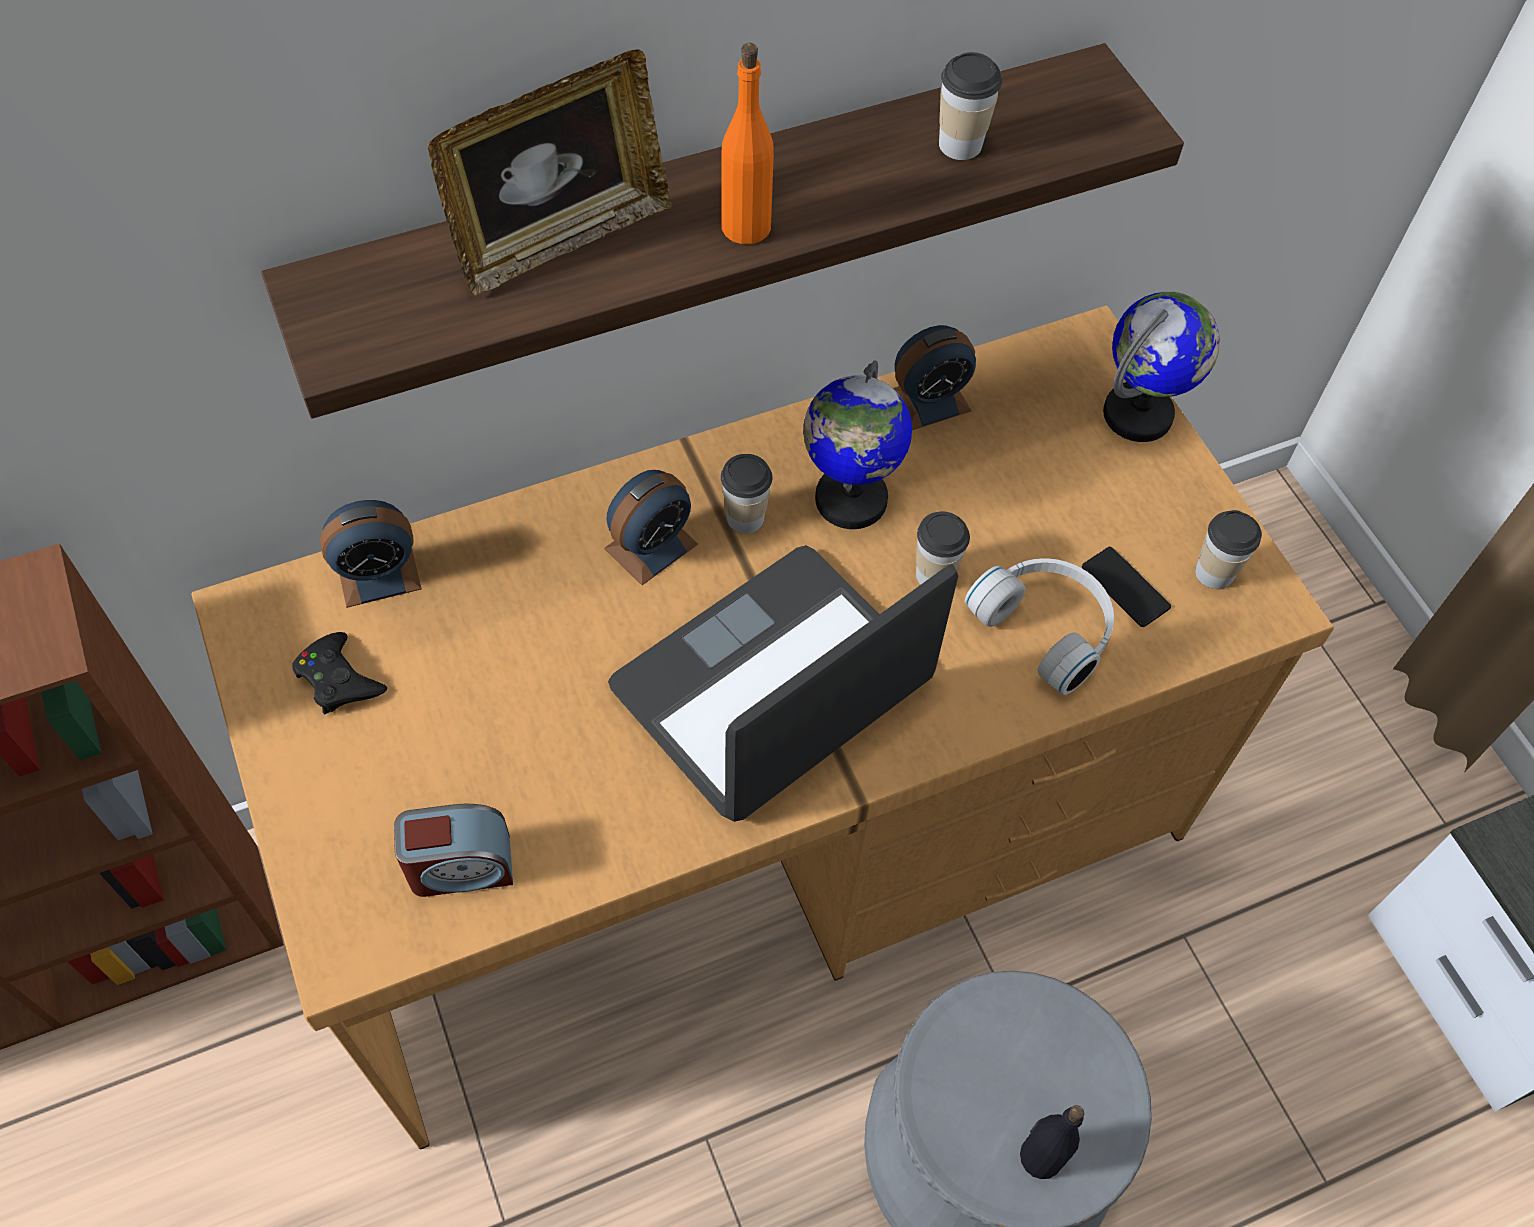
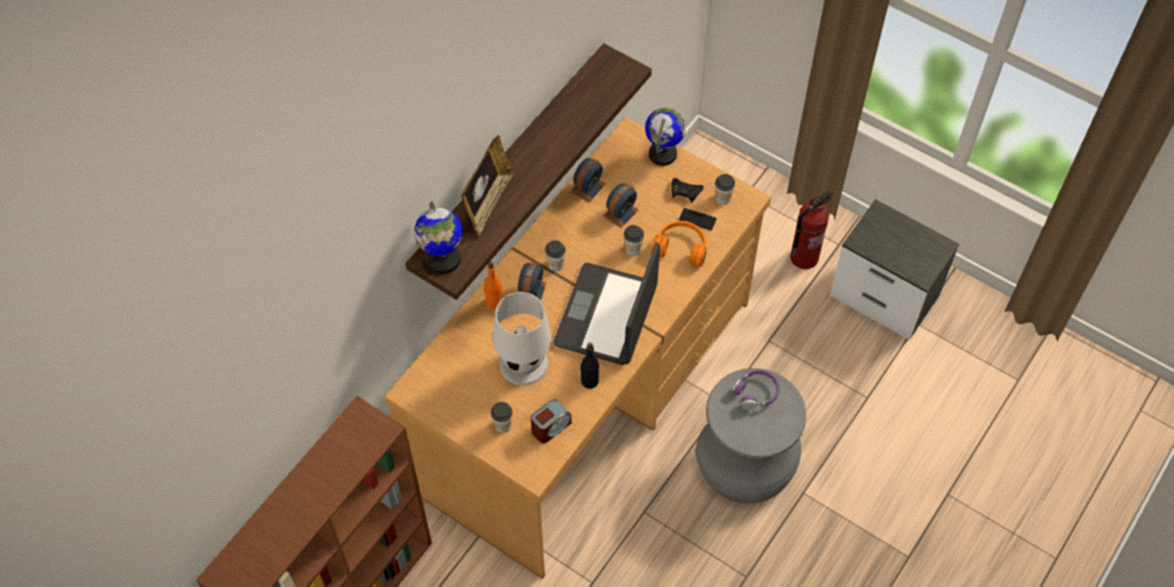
camera: 30 degrees left, 0 degrees up
black game controller [292,632,387,715] -> black game controller moved to [672,178,704,203]
alarm clock [320,500,422,608] -> alarm clock moved to [604,183,639,228]
orange bottle [722,43,774,244] -> orange bottle moved to [484,262,503,310]
globe [803,360,912,529] -> globe moved to [414,201,463,274]
cup [939,52,1002,160] -> cup moved to [491,402,512,433]
white headphones [965,558,1114,695] -> orange headphones [651,221,707,266]
black bottle [1020,1105,1084,1179] -> black bottle moved to [580,343,599,389]
none -> white table lamp [492,292,551,386]
none -> purple headphones [731,370,780,410]
none -> fire extinguisher [790,190,833,269]

